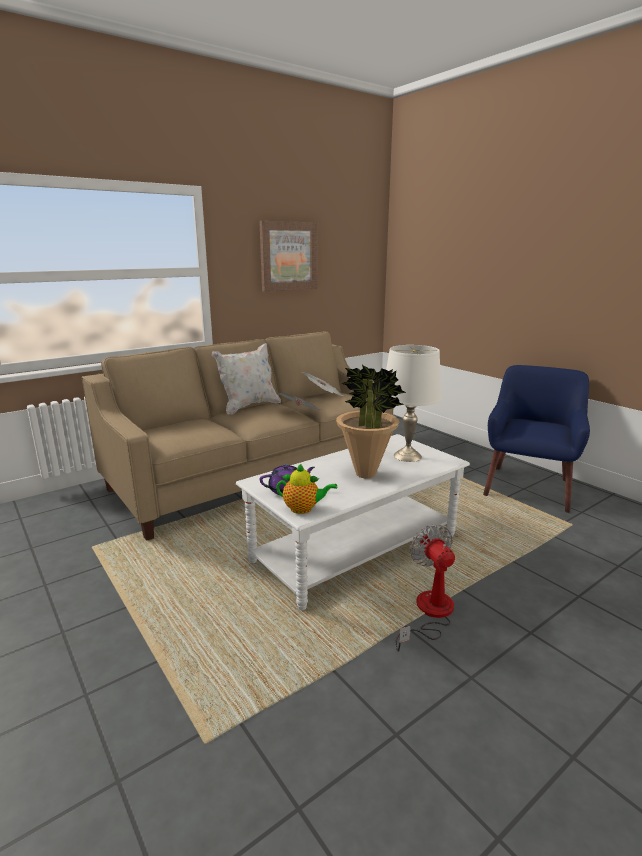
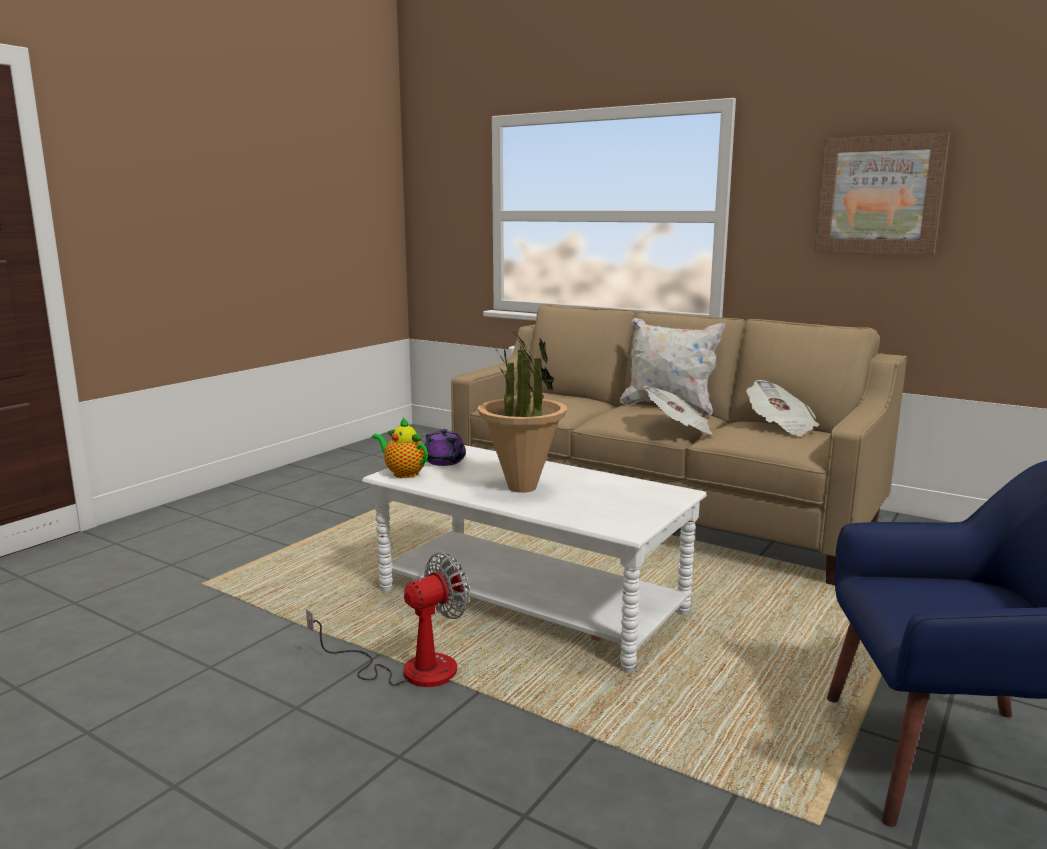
camera: 70 degrees right, 5 degrees down
teapot [276,463,337,514] -> teapot turned 135 degrees clockwise [372,417,428,478]
white table lamp [386,345,442,462] -> none

